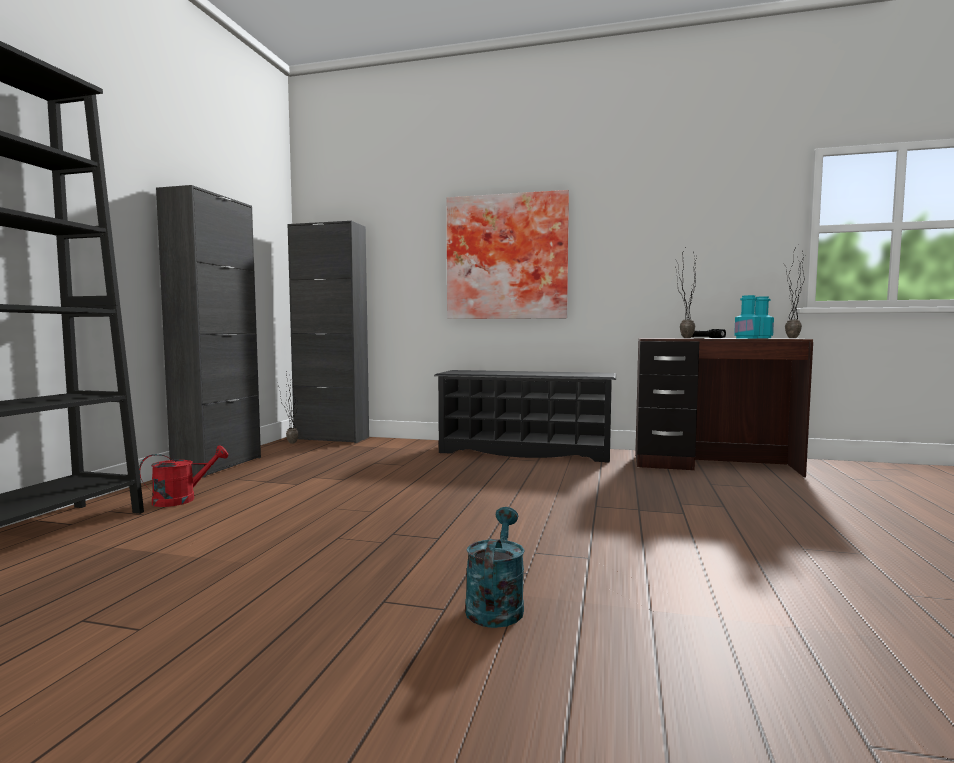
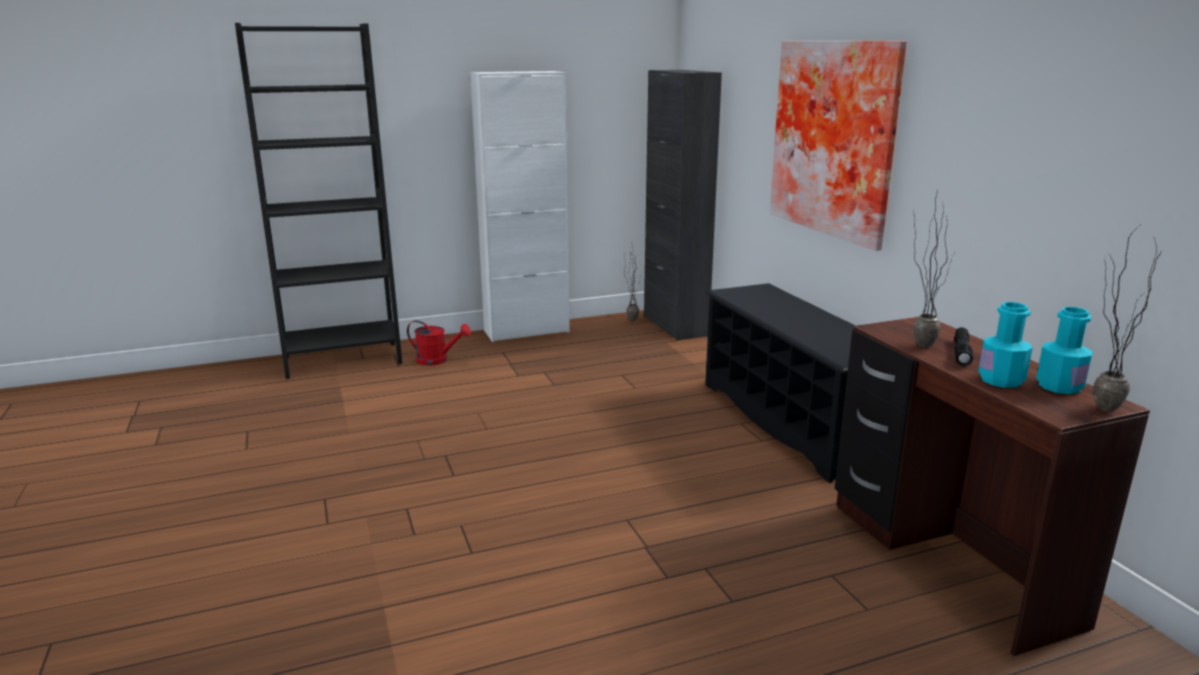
camera: 55 degrees right, 15 degrees up
black cabinet [156,185,261,478] -> white cabinet [470,71,570,342]
turquoise watering can [465,507,525,628] -> none

